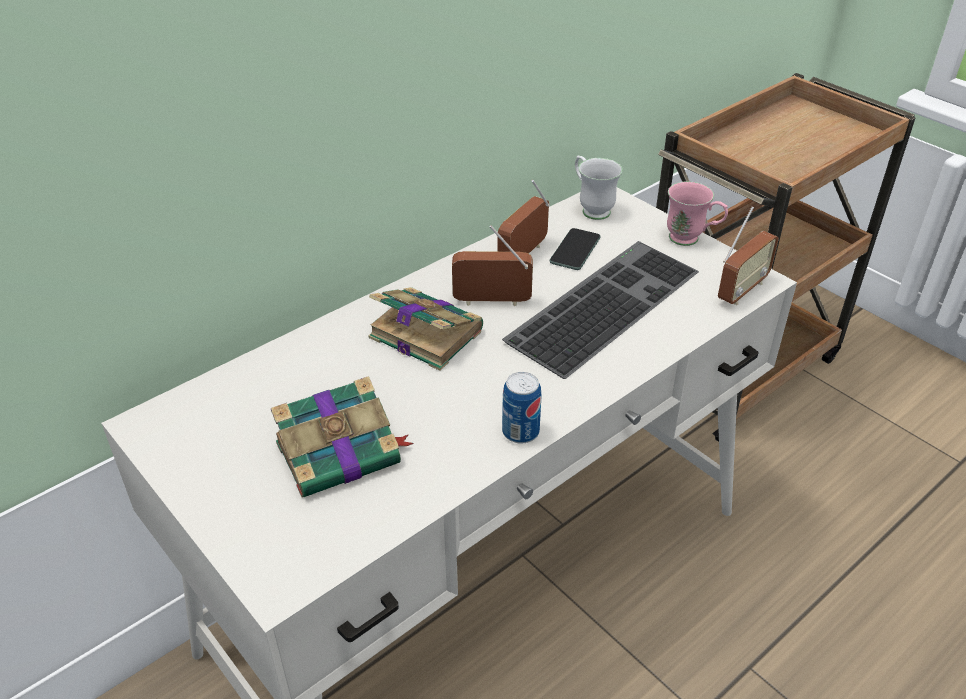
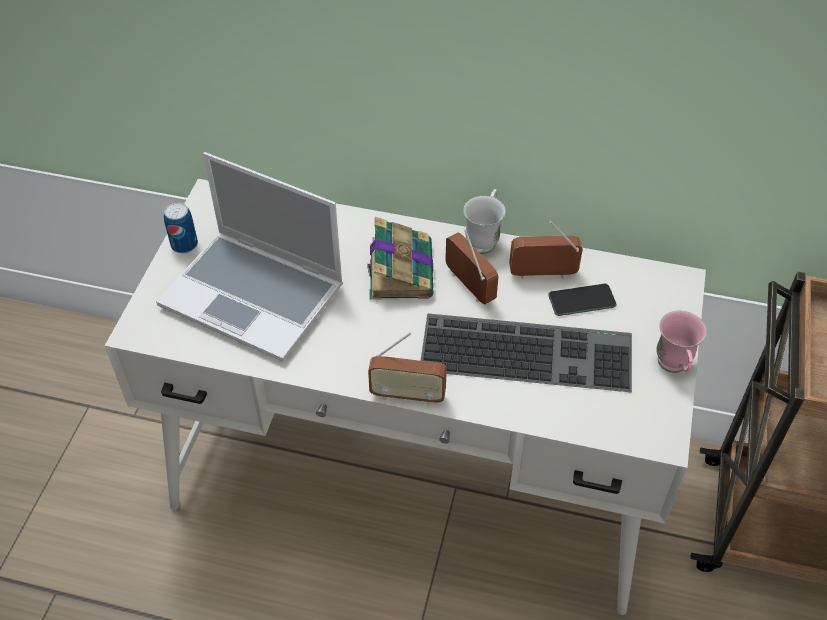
camera: 55 degrees right, 10 degrees up
book [271,376,414,498] -> laptop [156,152,343,362]
can [502,372,542,444] -> can moved to [164,202,198,253]
white mug [575,156,623,220] -> white mug moved to [463,189,506,254]
radio [718,206,779,305] -> radio moved to [368,332,447,406]

